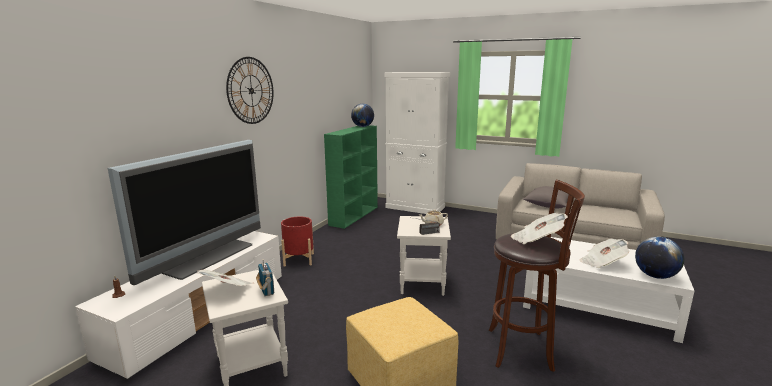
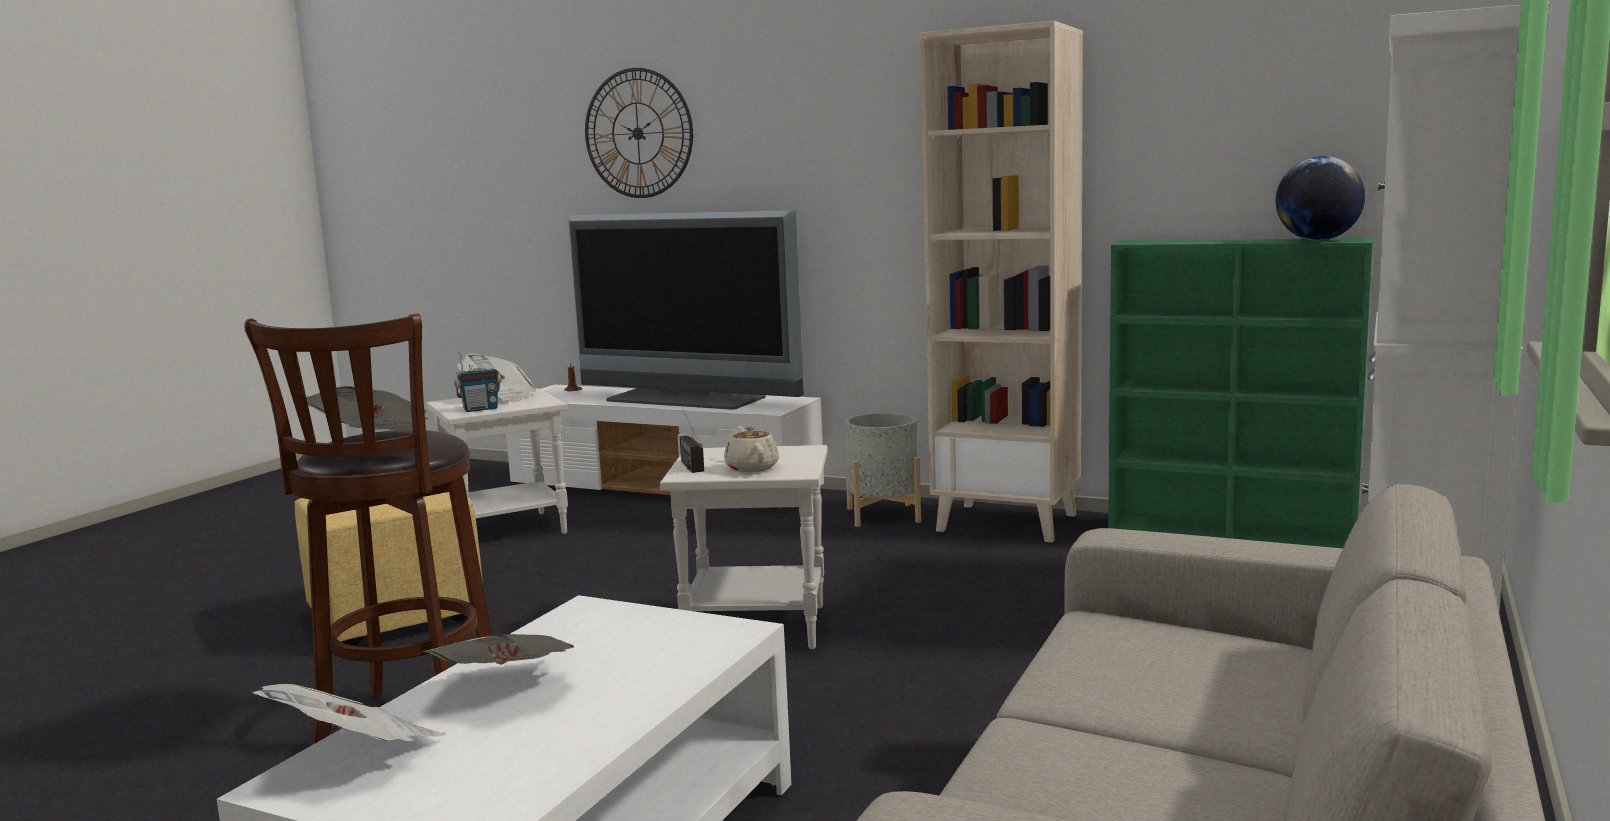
camera: 90 degrees right, 5 degrees down
wall clock [226,57,274,124] -> wall clock moved to [585,68,693,198]
red planter [281,217,314,266] -> grey planter [845,413,921,527]
grey pillow [523,186,569,208] -> none
globe [635,237,684,279] -> newspaper [252,684,446,742]
none -> beige bookcase [920,21,1083,543]

